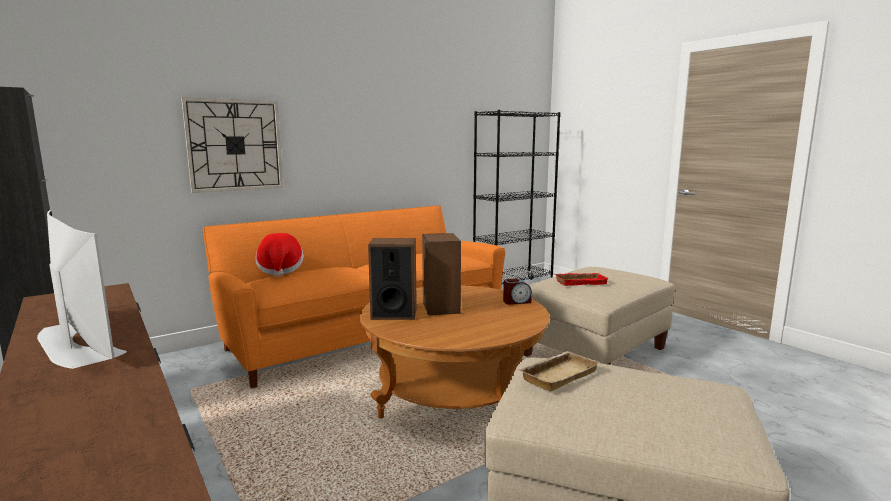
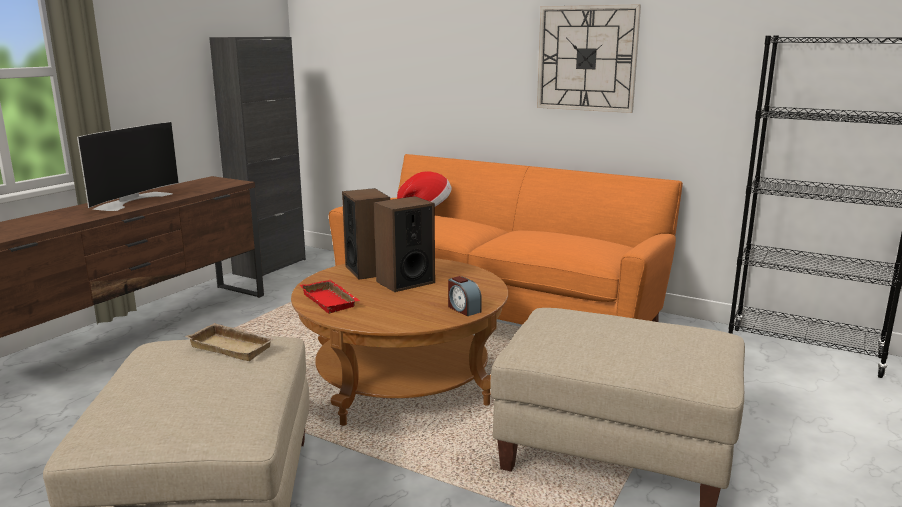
camera: 65 degrees right, 5 degrees up
wall clock [181,97,283,193] -> wall clock moved to [537,4,641,113]
red tray [554,273,609,286] -> red tray moved to [300,280,360,314]

